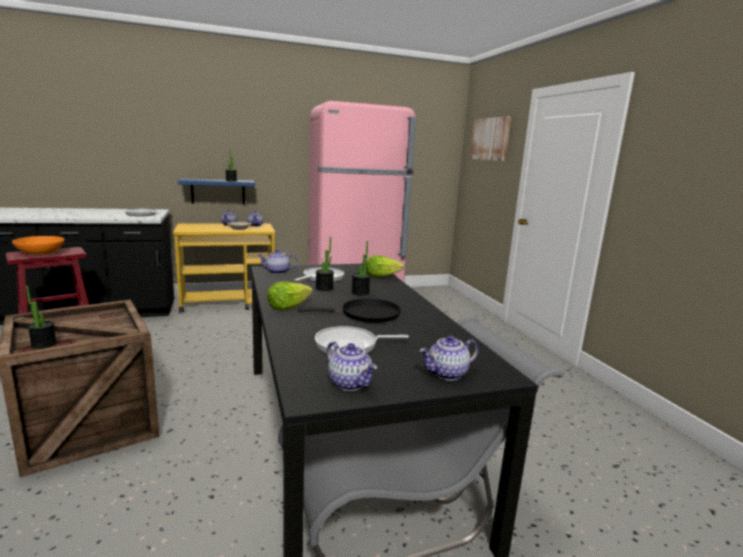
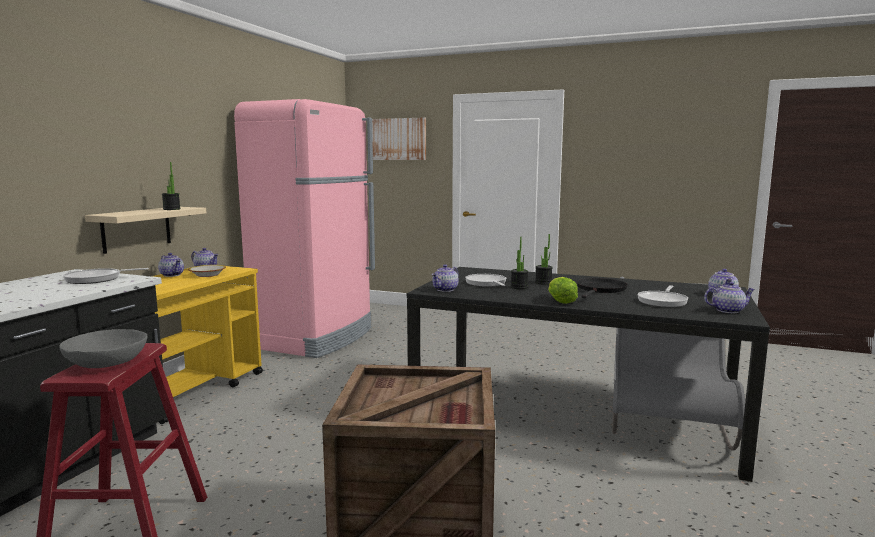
camera: 50 degrees left, 5 degrees down
orange bowl [12,236,64,255] -> grey bowl [59,329,148,368]
potted plant [26,285,57,349] -> none
blue shelf [178,178,255,204] -> beige shelf [85,207,206,254]
lettuce [366,255,404,277] -> none

